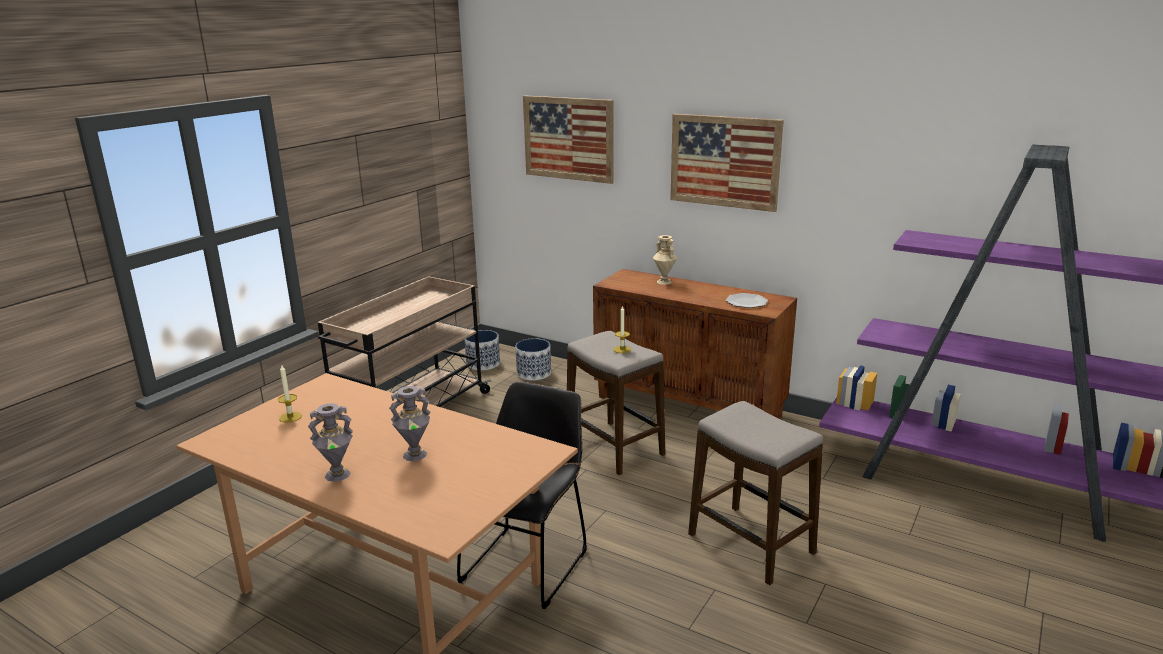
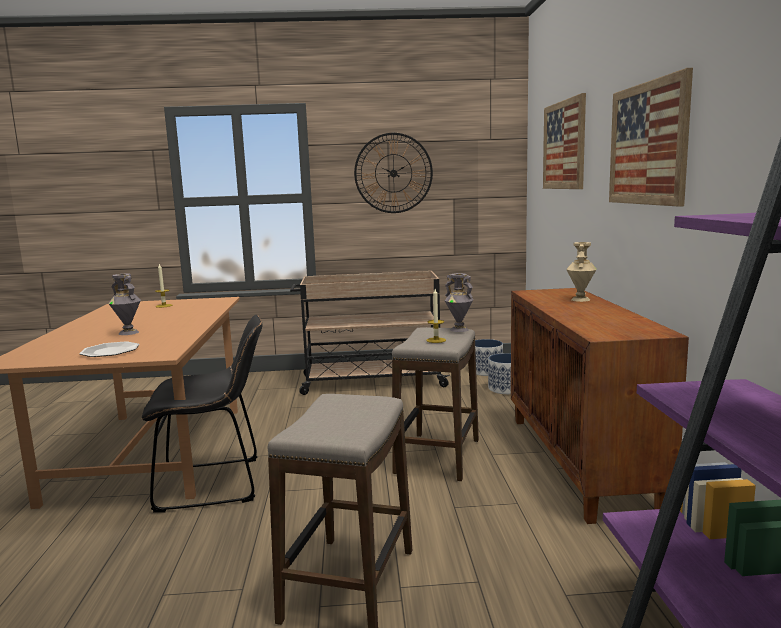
camera: 55 degrees right, 10 degrees down
grey vase [308,403,353,482] -> grey vase moved to [444,273,474,332]
plate [726,293,768,308] -> plate moved to [79,341,140,357]
none -> wall clock [354,133,433,213]

